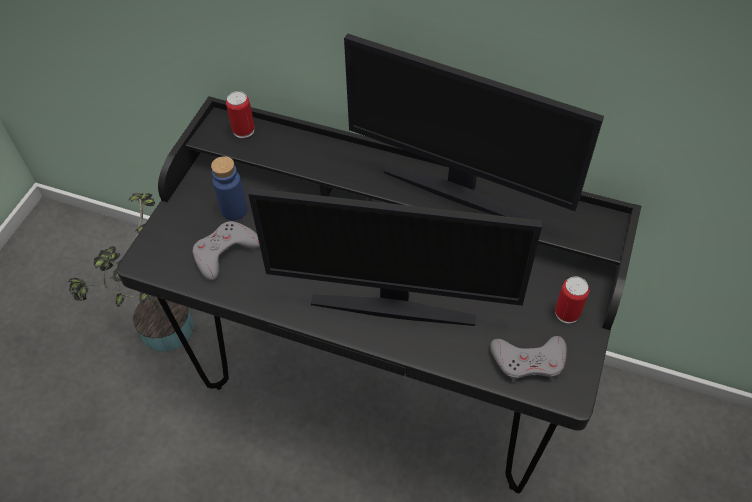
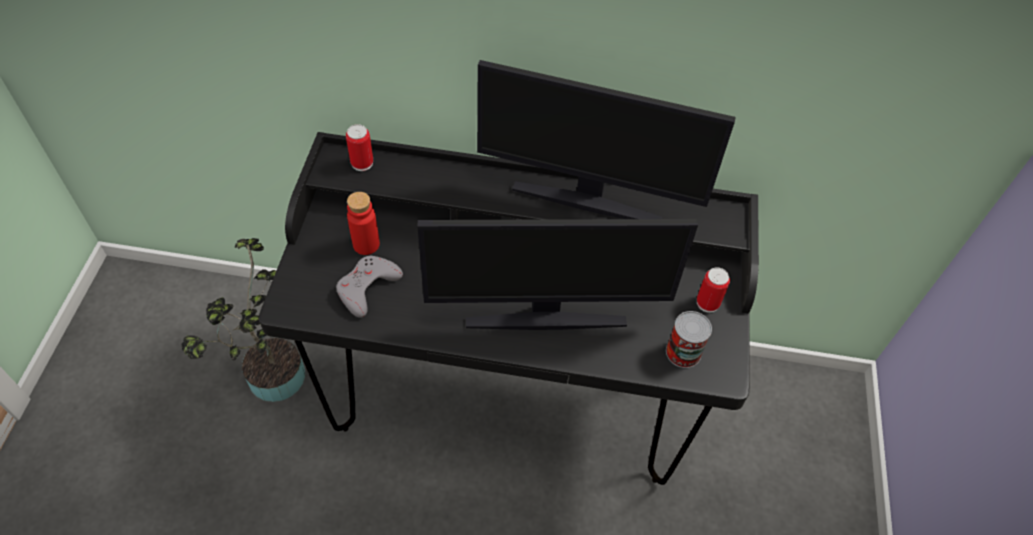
camera: 15 degrees left, 0 degrees up
blue bottle [211,156,247,220] -> red bottle [347,192,380,255]
grey game controller [490,336,567,382] -> can [666,311,712,368]

